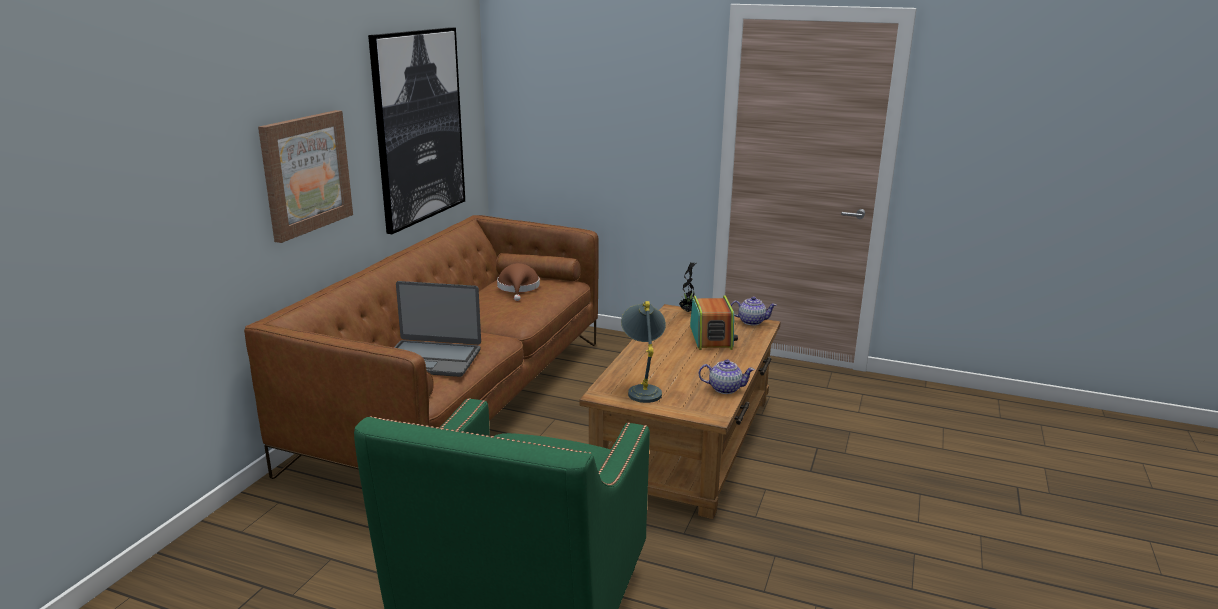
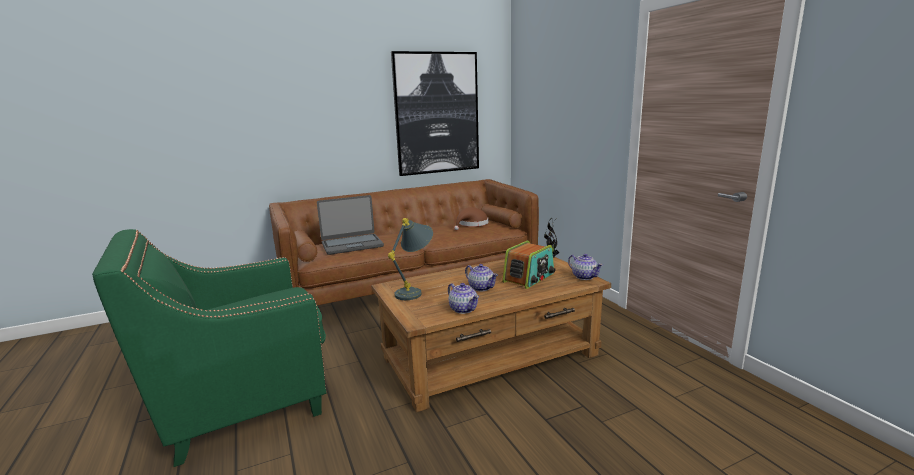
camera: 45 degrees right, 5 degrees down
picture [258,110,353,243] -> none
laptop [394,281,481,377] -> laptop turned 75 degrees counterclockwise [317,195,384,255]
none -> teapot [465,264,498,291]

